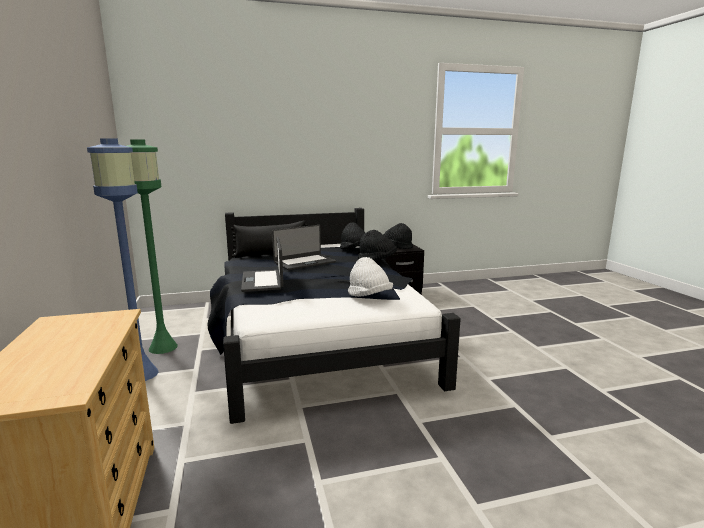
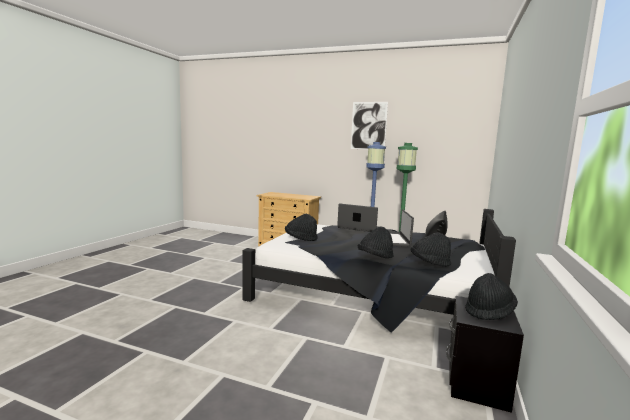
camera: 125 degrees right, 5 degrees down
white hat [348,257,393,297] -> black hat [285,214,318,241]
none -> picture [351,102,388,150]

